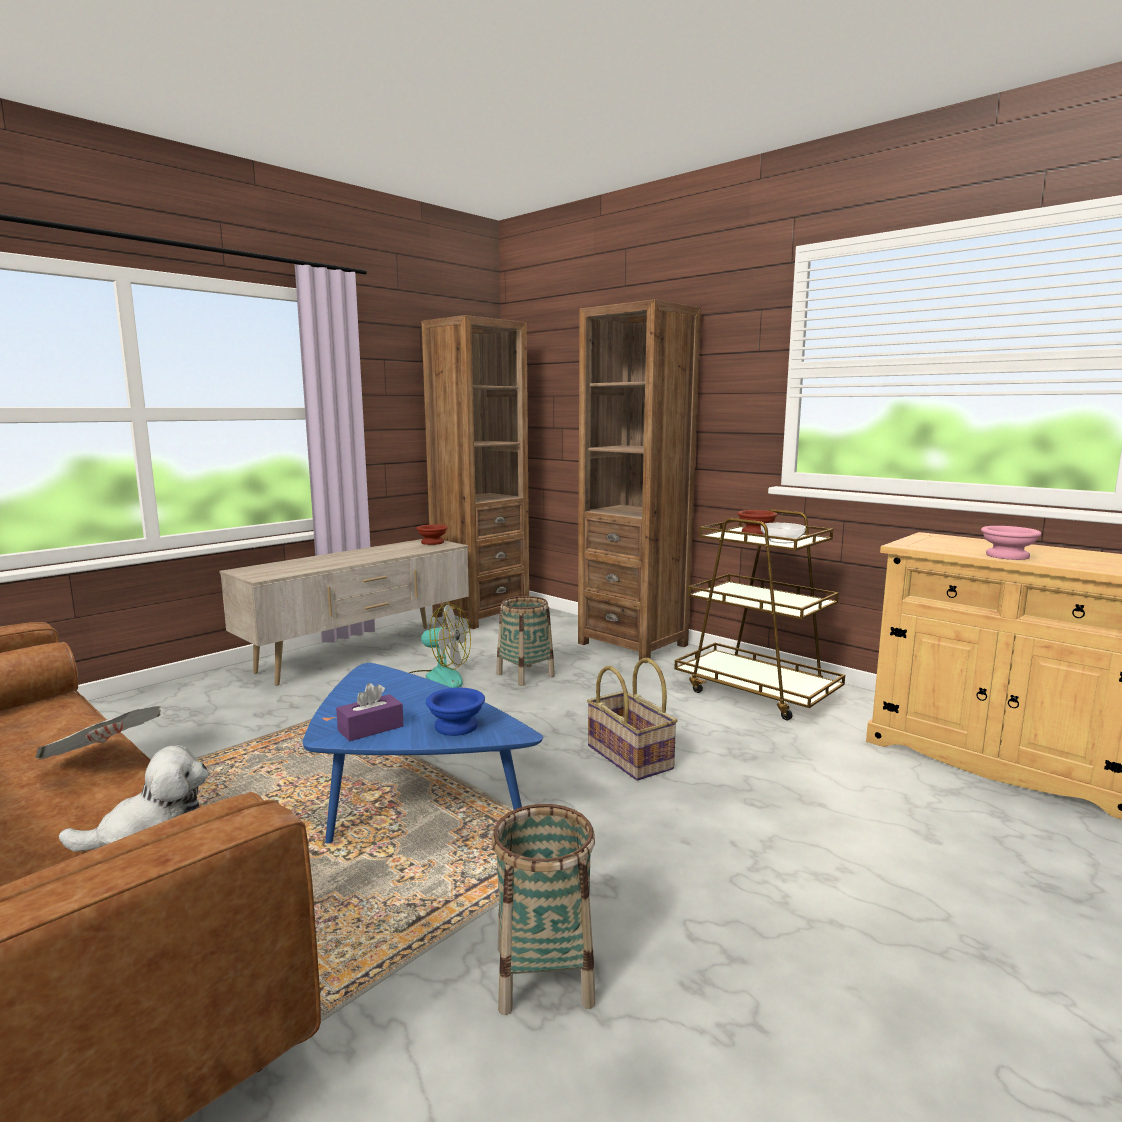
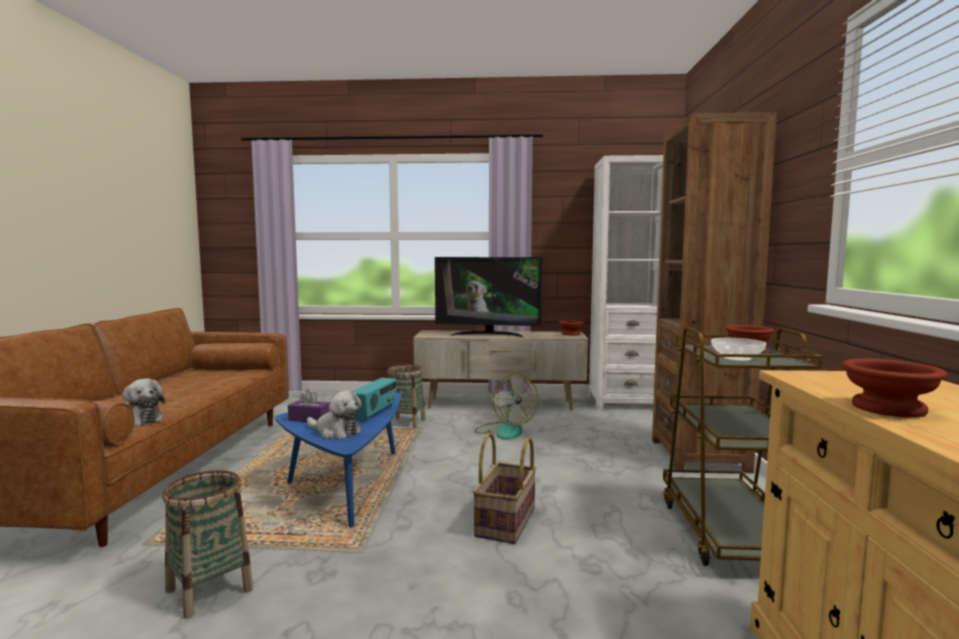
camera: 50 degrees right, 5 degrees down
newspaper [35,706,161,760] -> none
brown bookcase [422,315,529,629] -> white bookcase [589,155,663,410]
blue bowl [426,688,485,736] -> plush toy [307,391,362,439]
basket [496,596,555,686] -> basket moved to [388,364,425,428]
pink bowl [981,526,1041,560] -> brown bowl [842,358,947,417]
none -> radio [352,378,396,421]
none -> television [435,257,542,337]

